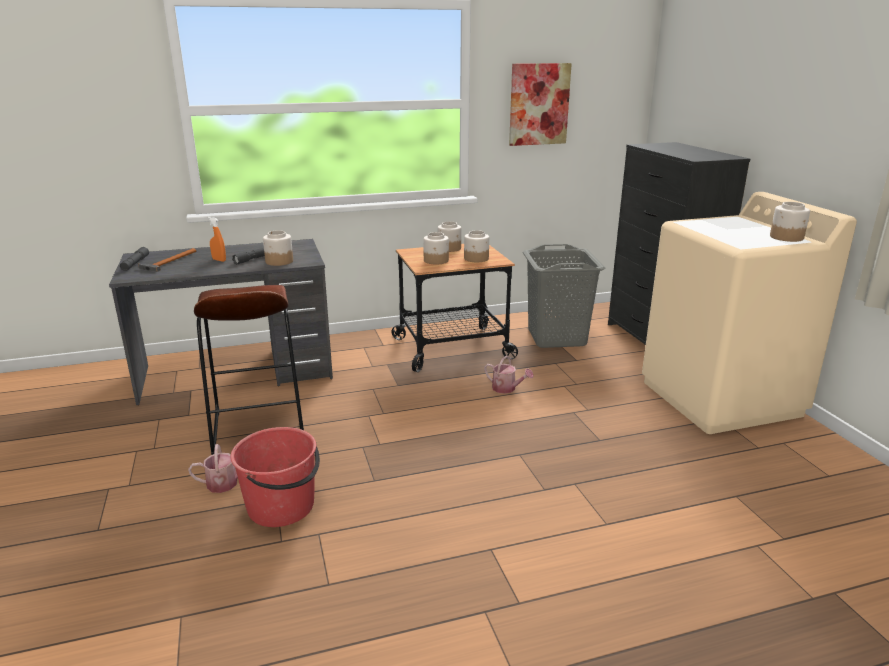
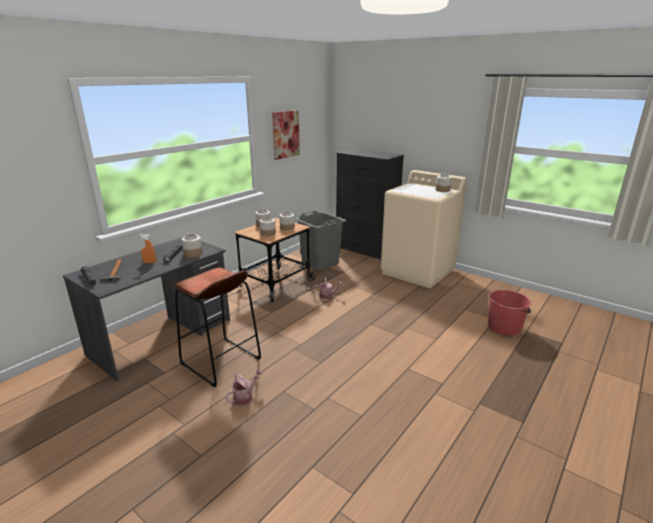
camera: 35 degrees left, 0 degrees up
red bucket [230,427,320,527] -> red bucket moved to [488,290,531,336]

